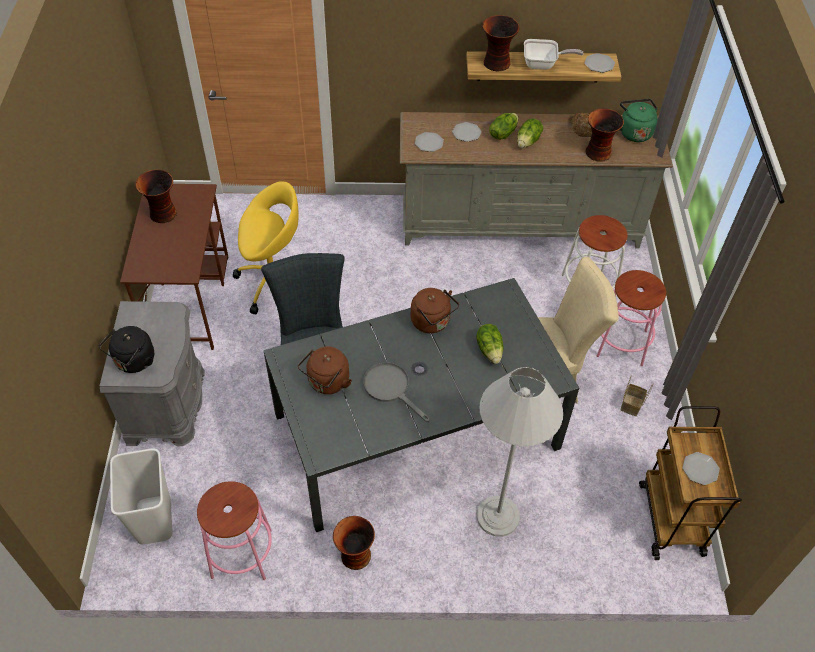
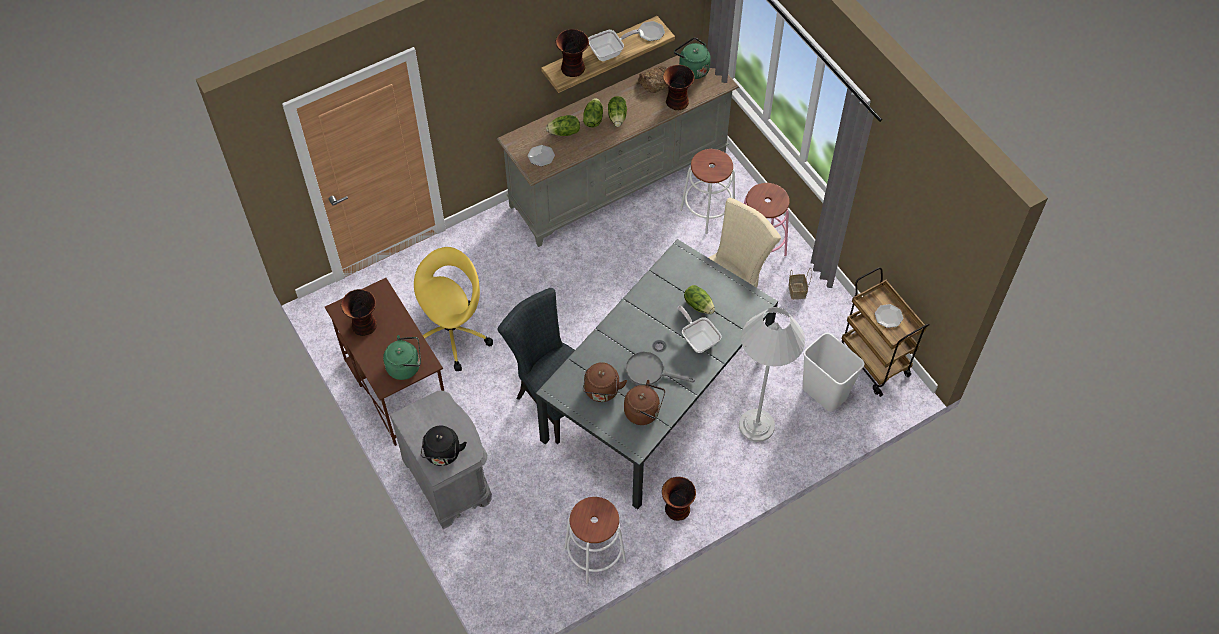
camera: 30 degrees left, 5 degrees up
white trash can [110,449,173,545] -> white trash can moved to [803,333,865,412]
pink stool [197,481,272,580] -> white stool [564,497,626,584]
brown kettle [411,288,459,333] -> brown kettle moved to [624,380,665,425]
plate [452,122,482,142] -> lettuce [546,115,580,136]
none -> green kettle [383,335,421,380]
none -> frying pan [677,306,722,353]

